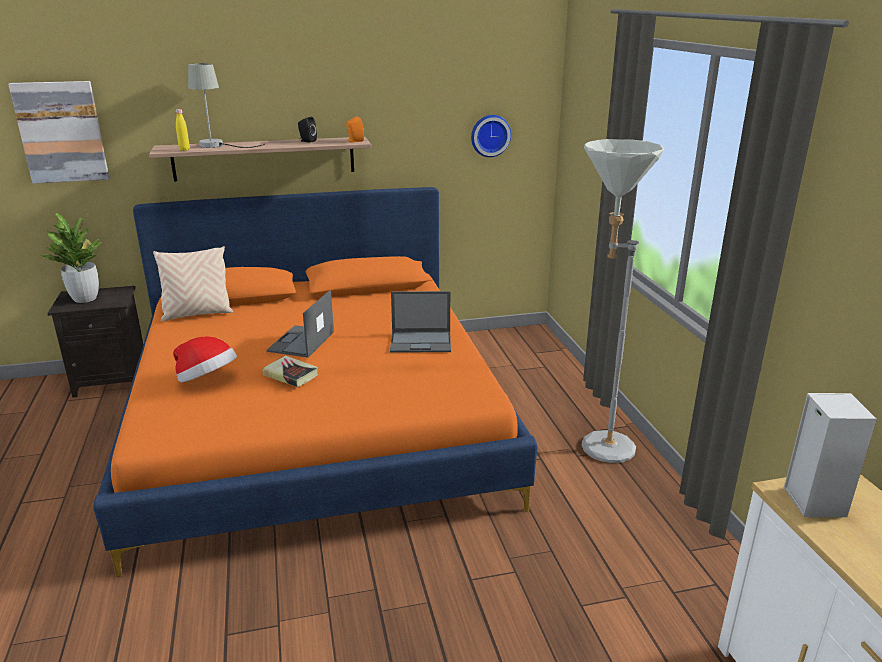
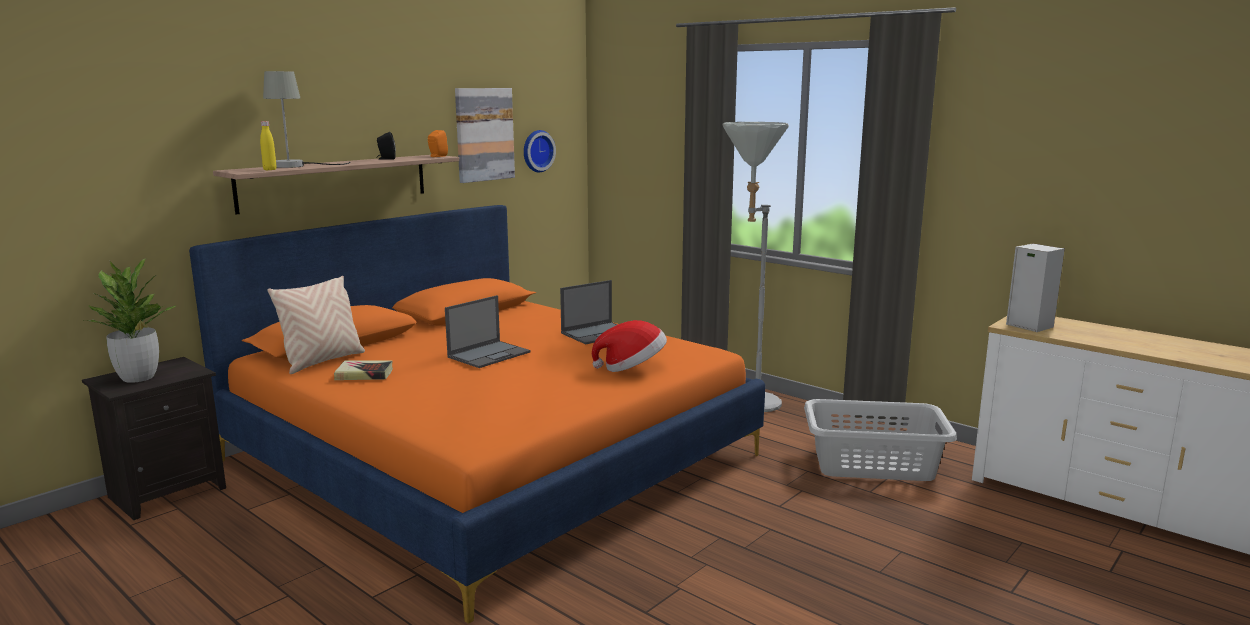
camera: 35 degrees left, 10 degrees down
picture [8,81,109,184] -> picture moved to [455,88,515,183]
hat [173,337,237,383] -> hat moved to [592,320,667,372]
book [262,355,318,387] -> book moved to [334,360,393,380]
laptop [267,290,334,358] -> laptop turned 120 degrees counterclockwise [445,295,531,368]
none -> grey laundry basket [804,399,957,481]

